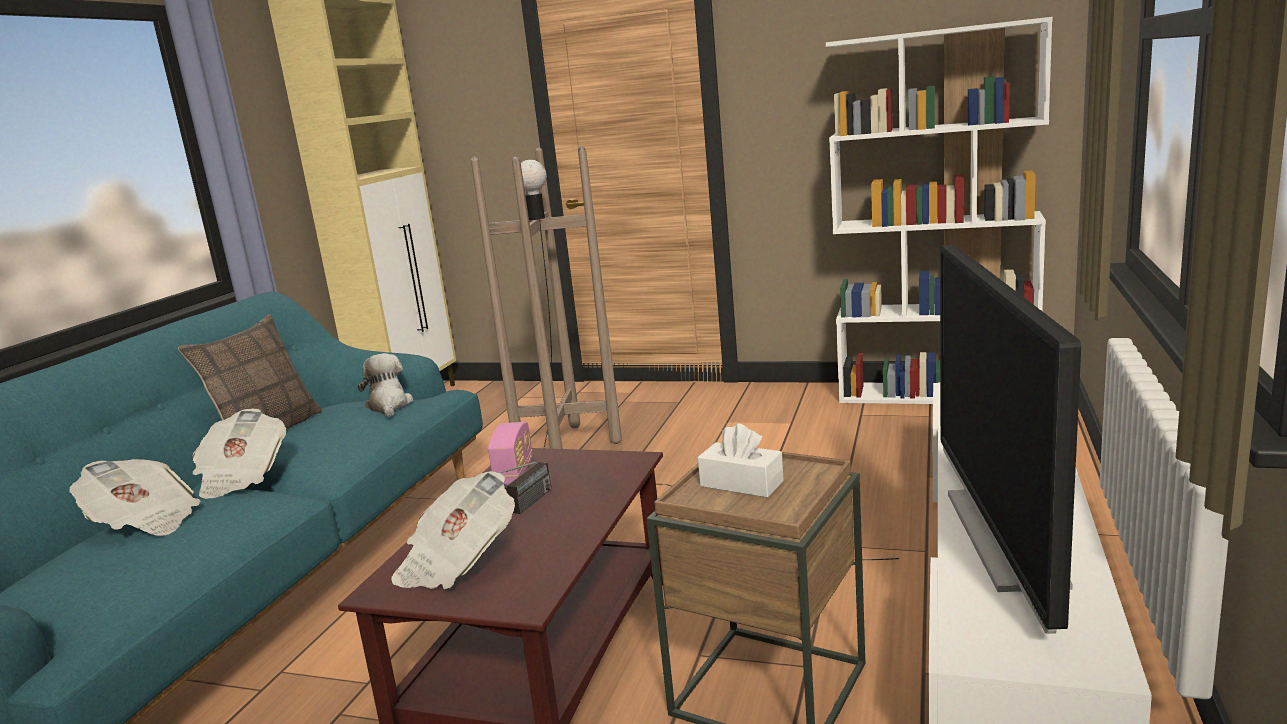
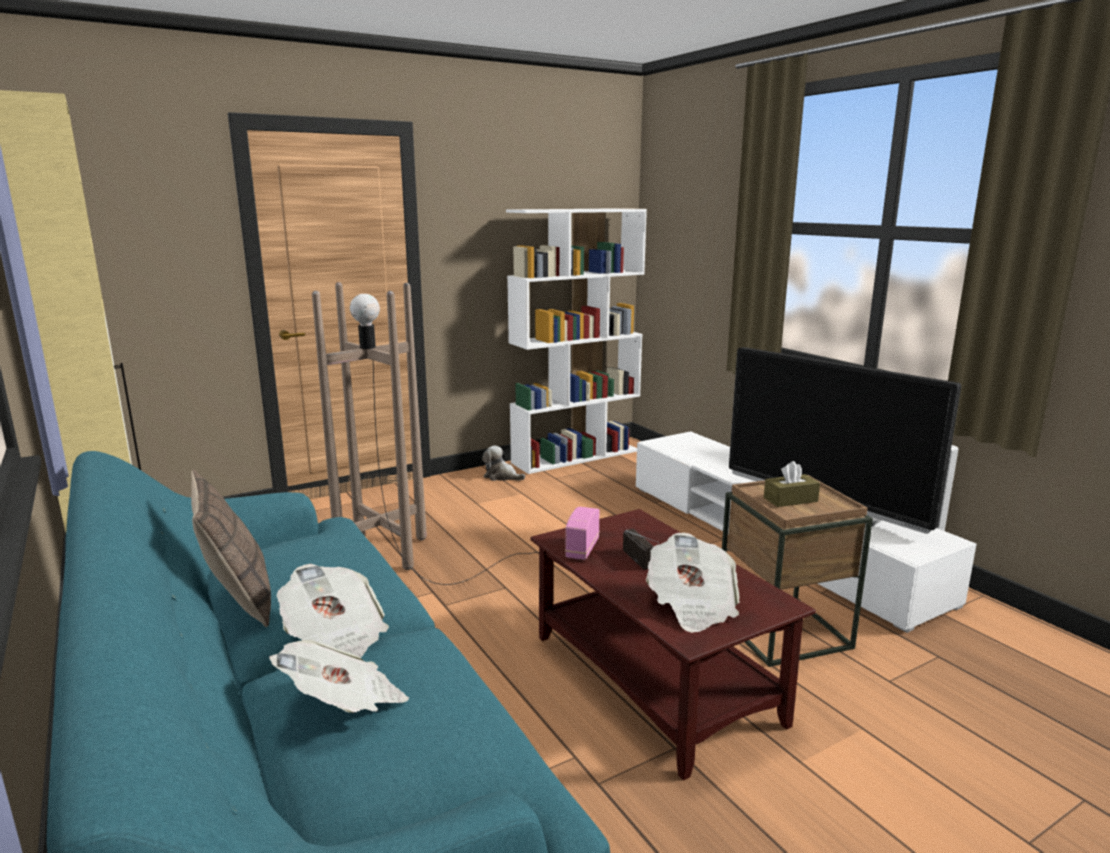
camera: 50 degrees left, 0 degrees up
plush toy [358,353,413,417] -> plush toy moved to [482,445,525,481]
radio [488,422,533,485] -> radio turned 120 degrees counterclockwise [565,507,600,560]
white tissue box [698,423,784,497] -> brown tissue box [764,461,820,507]

